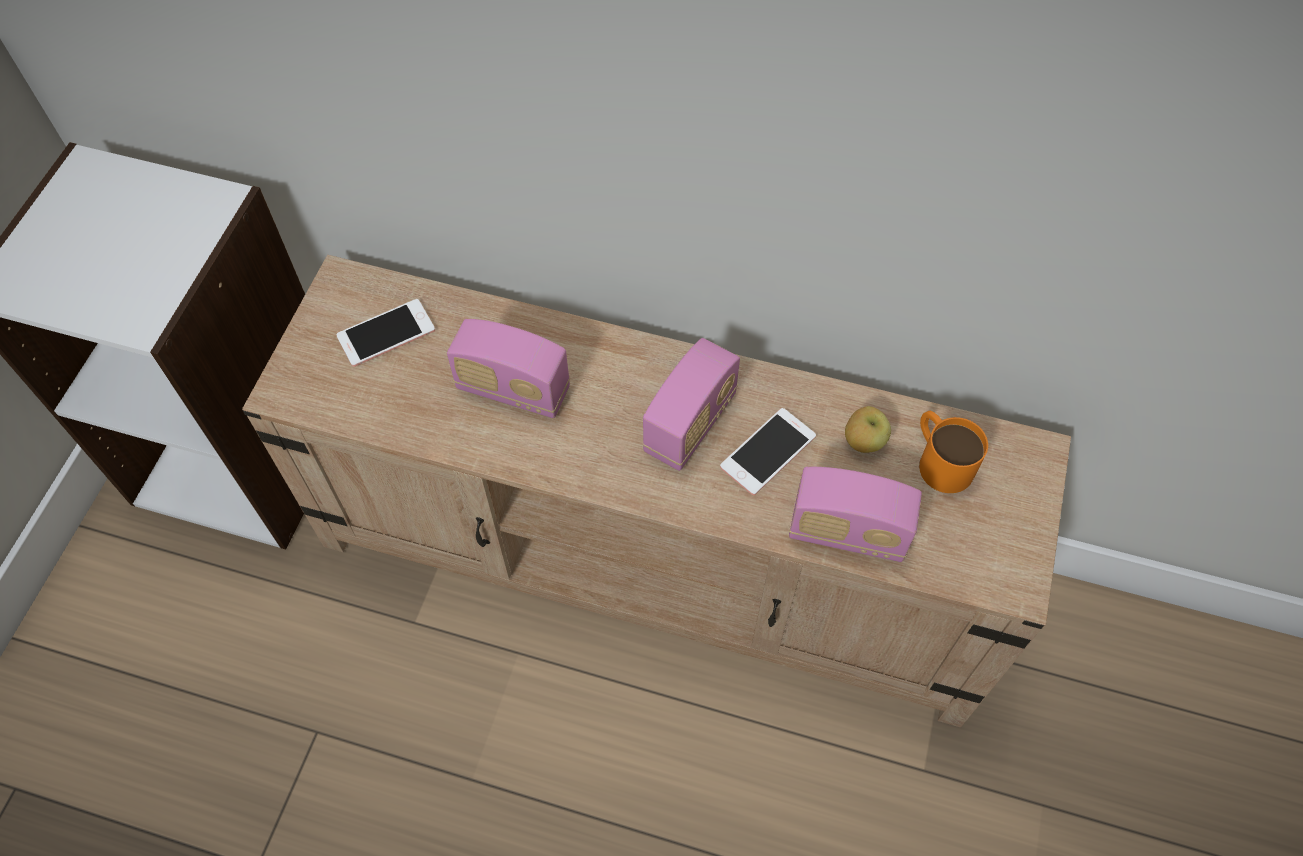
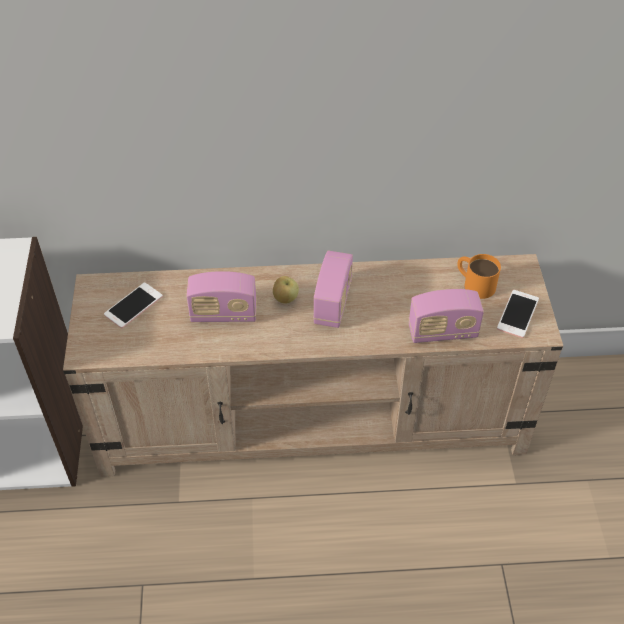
camera: 20 degrees left, 10 degrees down
phone [720,408,816,495] -> phone moved to [497,290,539,338]
apple [845,406,891,453] -> apple moved to [273,276,299,304]

